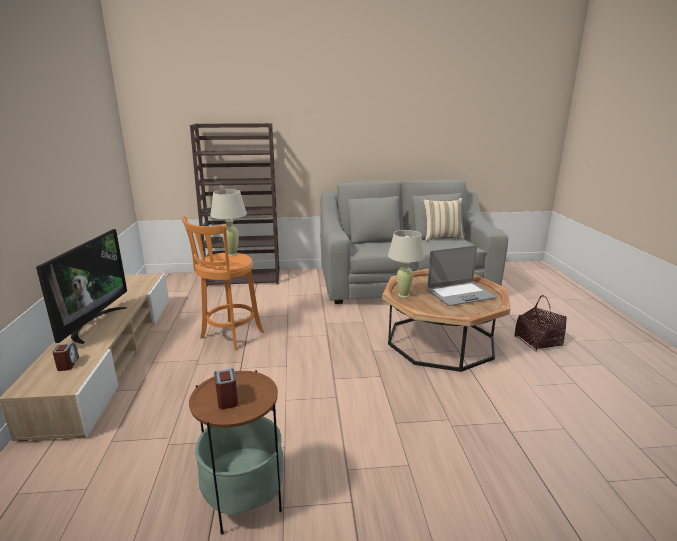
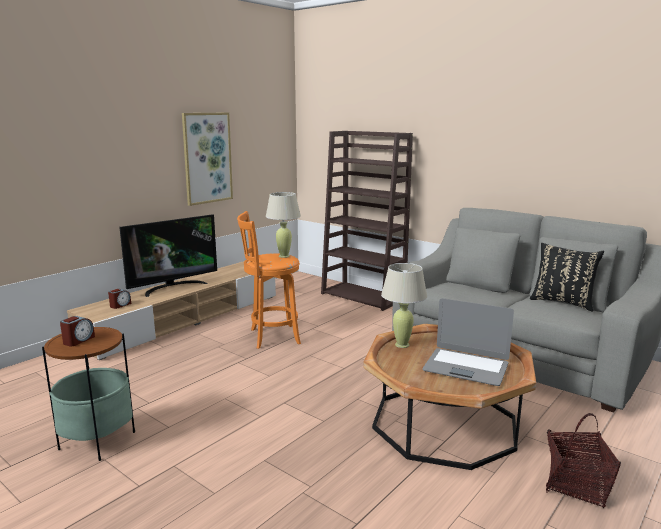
camera: 45 degrees right, 5 degrees down
beige pillow [423,198,464,241] -> black pillow [530,243,604,312]
none -> picture [182,113,233,206]

